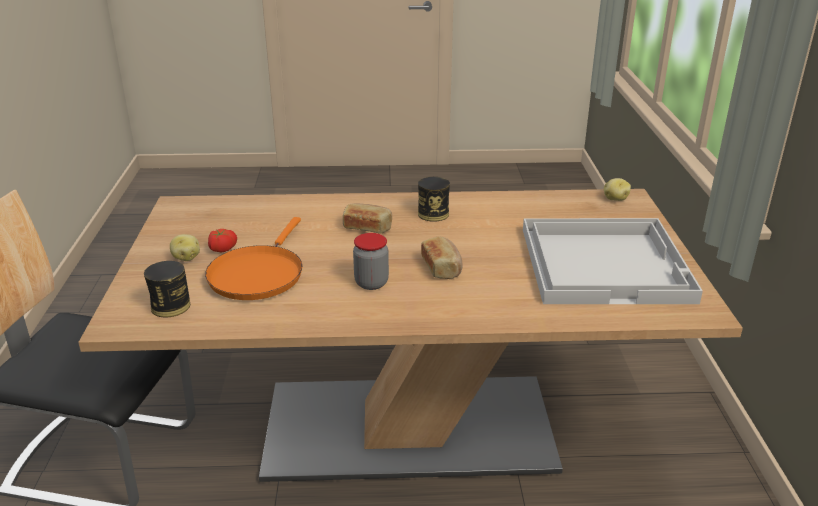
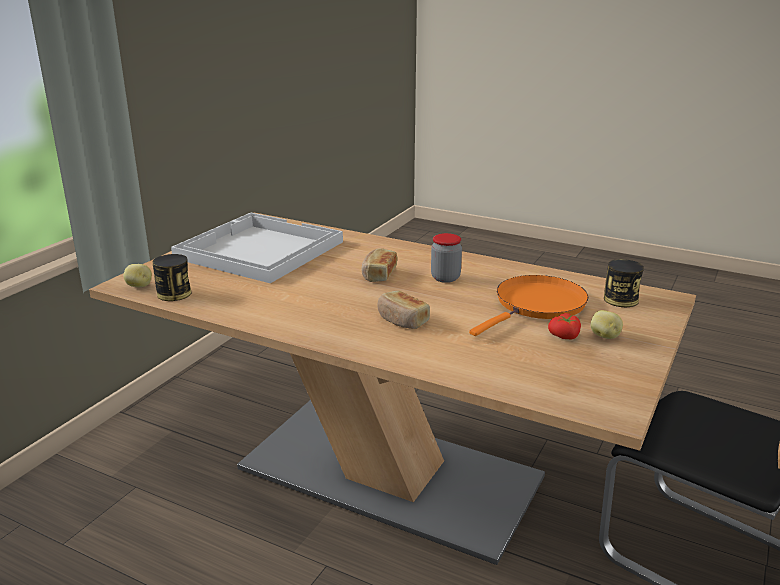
camera: 150 degrees left, 5 degrees down
can [418,177,450,222] -> can moved to [152,254,191,301]

